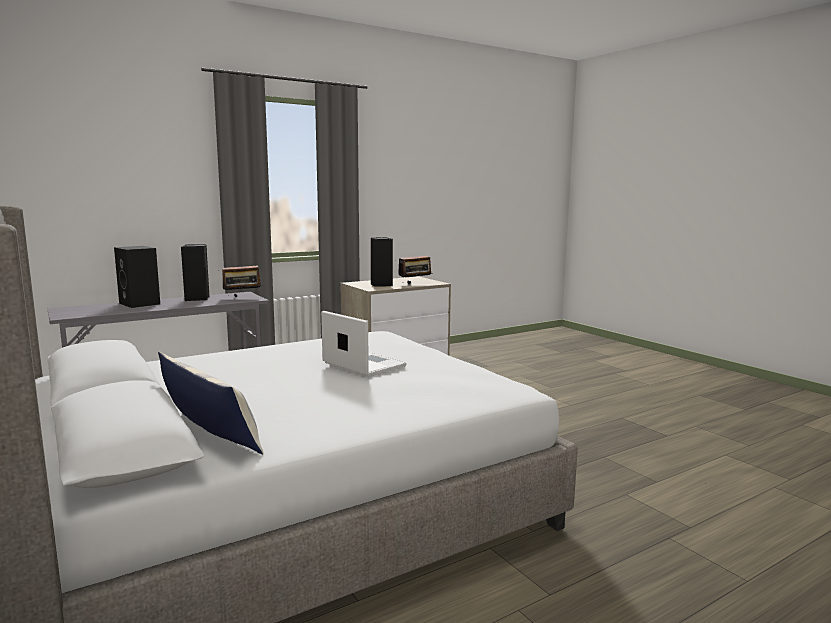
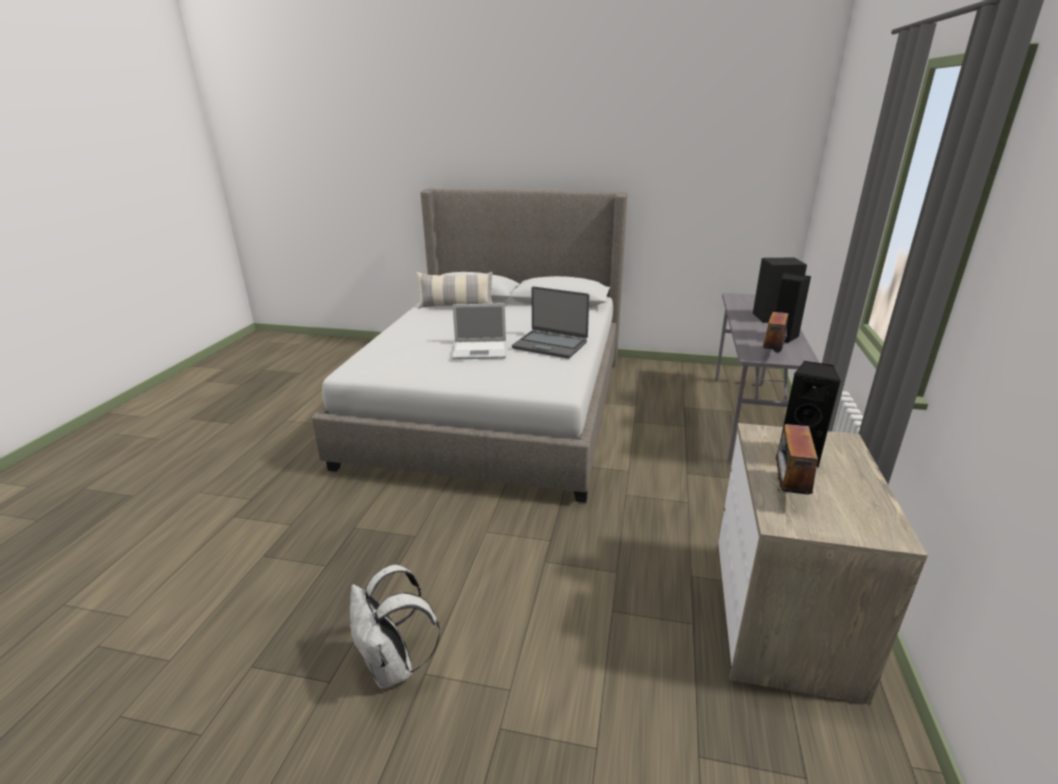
camera: 135 degrees right, 15 degrees up
none -> white backpack [350,565,440,689]
none -> laptop [512,286,589,359]

